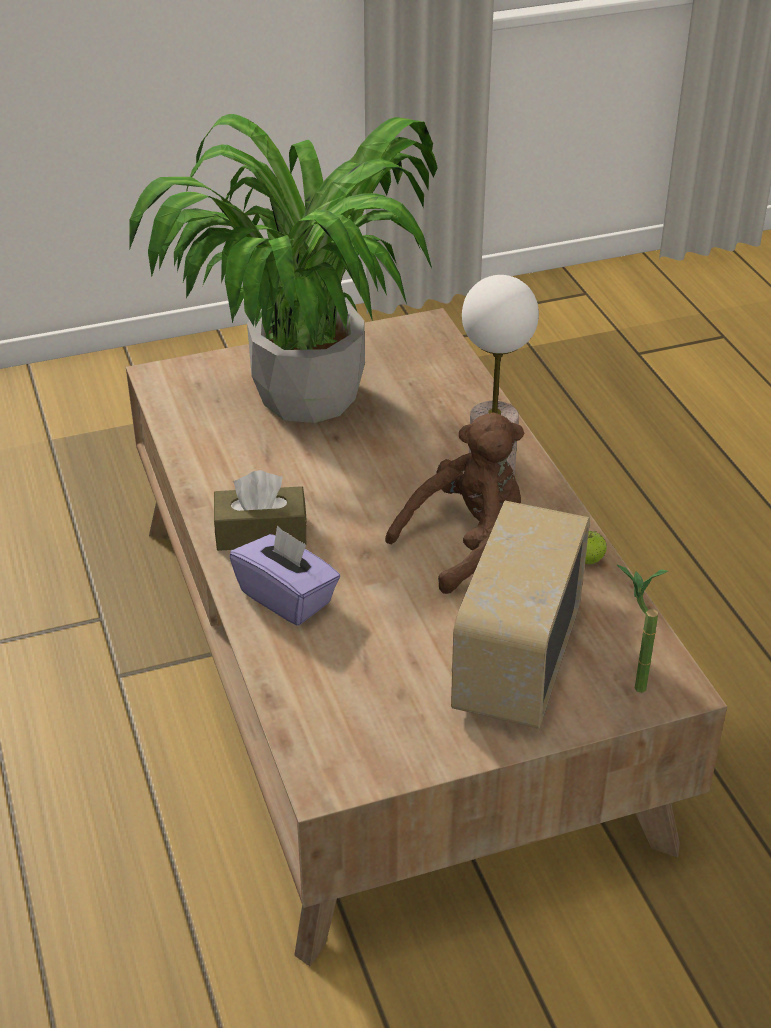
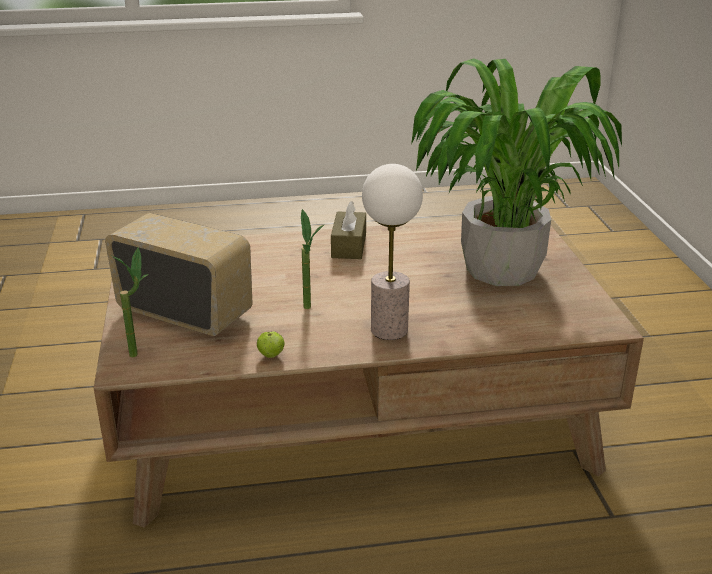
camera: 100 degrees right, 10 degrees down
purple tissue box [229,525,340,626] -> none
brown plush toy [385,413,524,594] -> potted plant [301,209,325,309]

